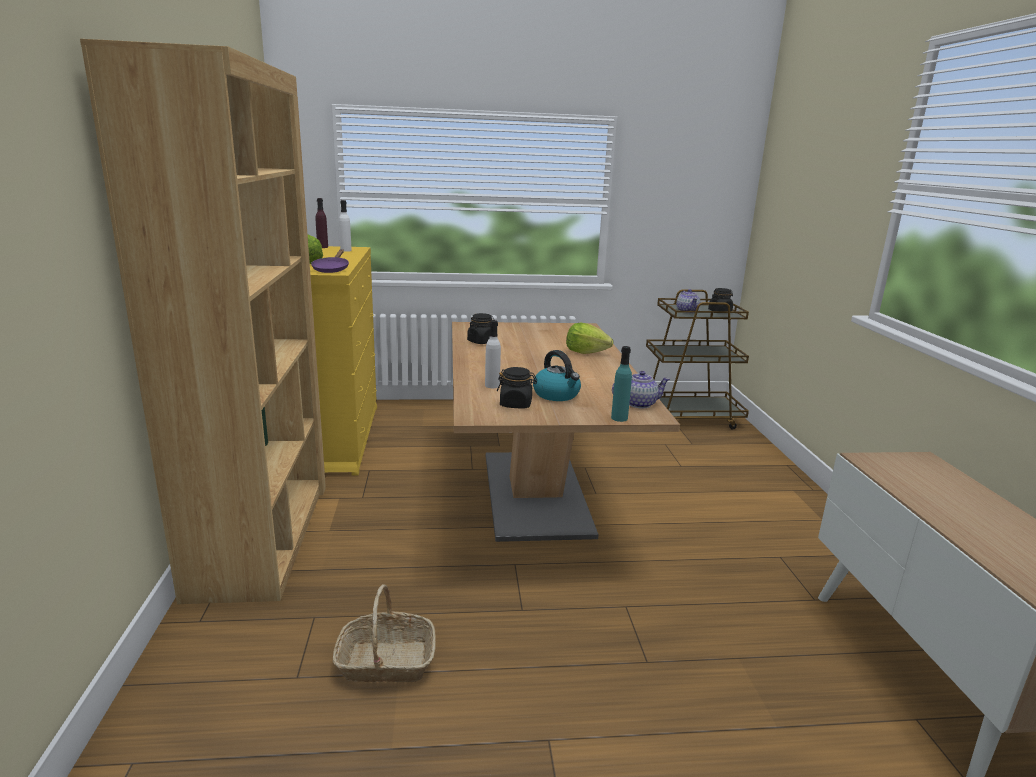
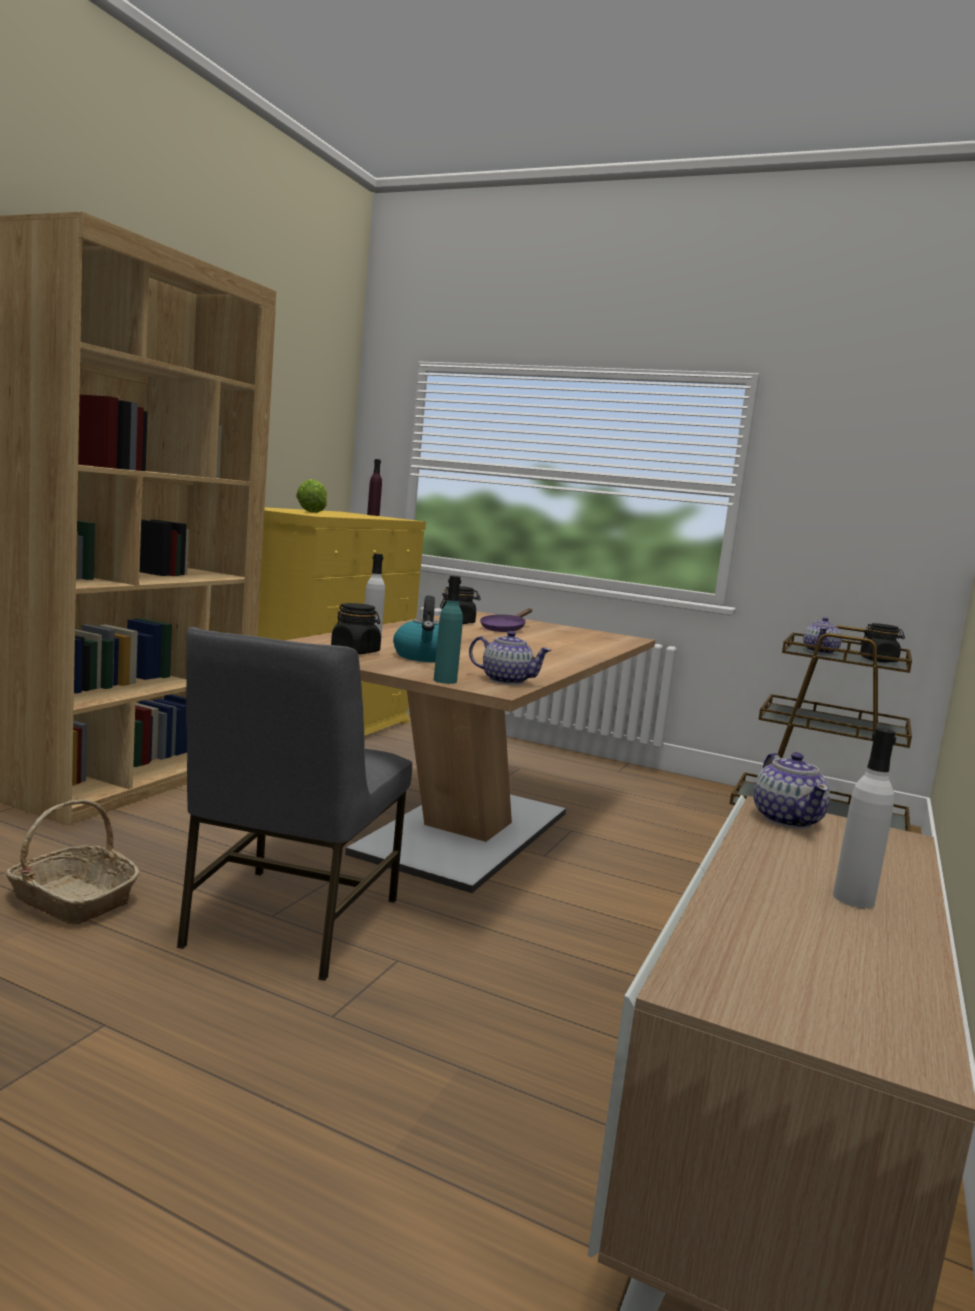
camera: 30 degrees right, 10 degrees down
purple frying pan [311,249,349,273] -> purple frying pan moved to [480,609,532,632]
white bottle [339,200,352,252] -> white bottle moved to [833,728,896,908]
lettuce [566,323,613,354] -> none
none -> grey chair [177,627,412,981]
none -> teapot [754,752,830,829]

